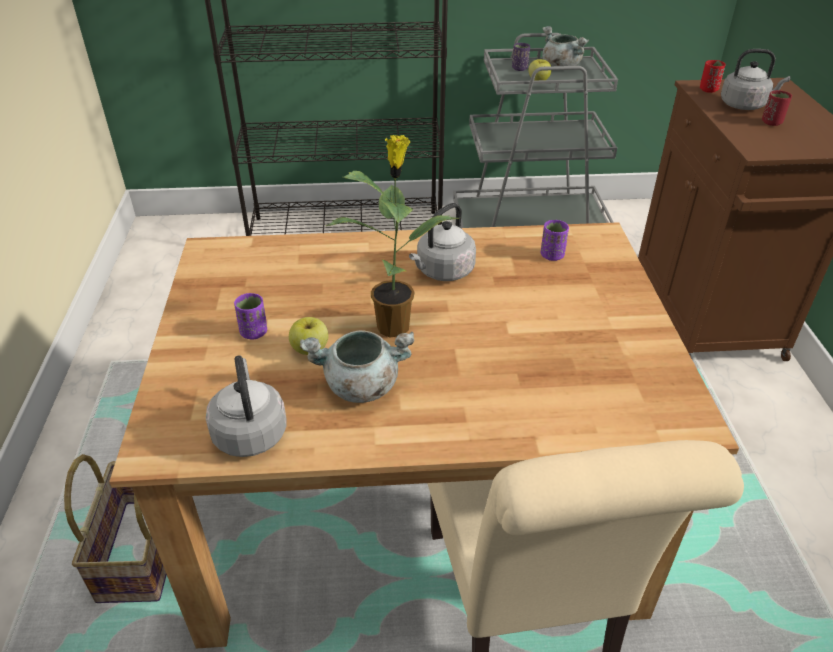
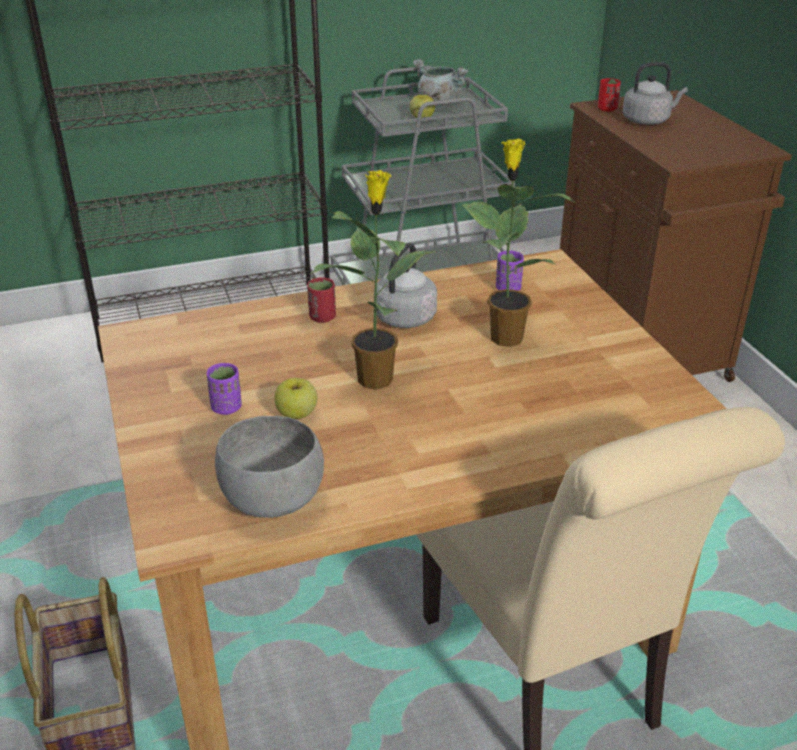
camera: 15 degrees left, 5 degrees down
grey kettle [206,355,286,457] -> grey bowl [215,416,324,518]
grey cooking pot [300,330,415,403] -> none
purple cup [512,43,530,71] -> none
red cup [762,90,792,126] -> red cup moved to [307,277,336,323]
none -> potted plant [462,139,576,347]

